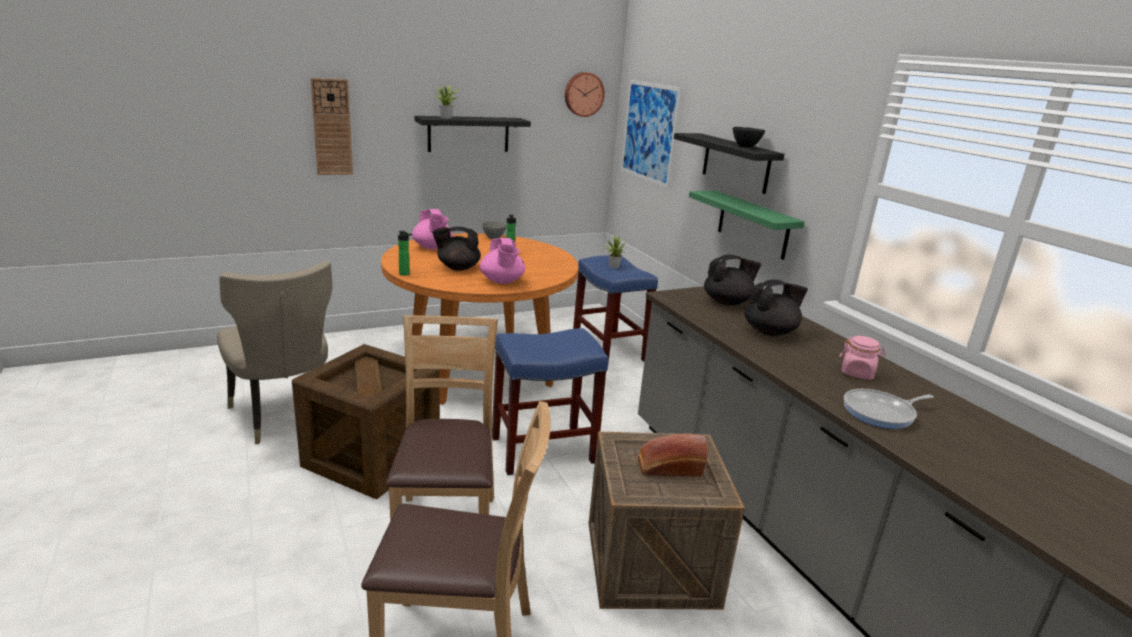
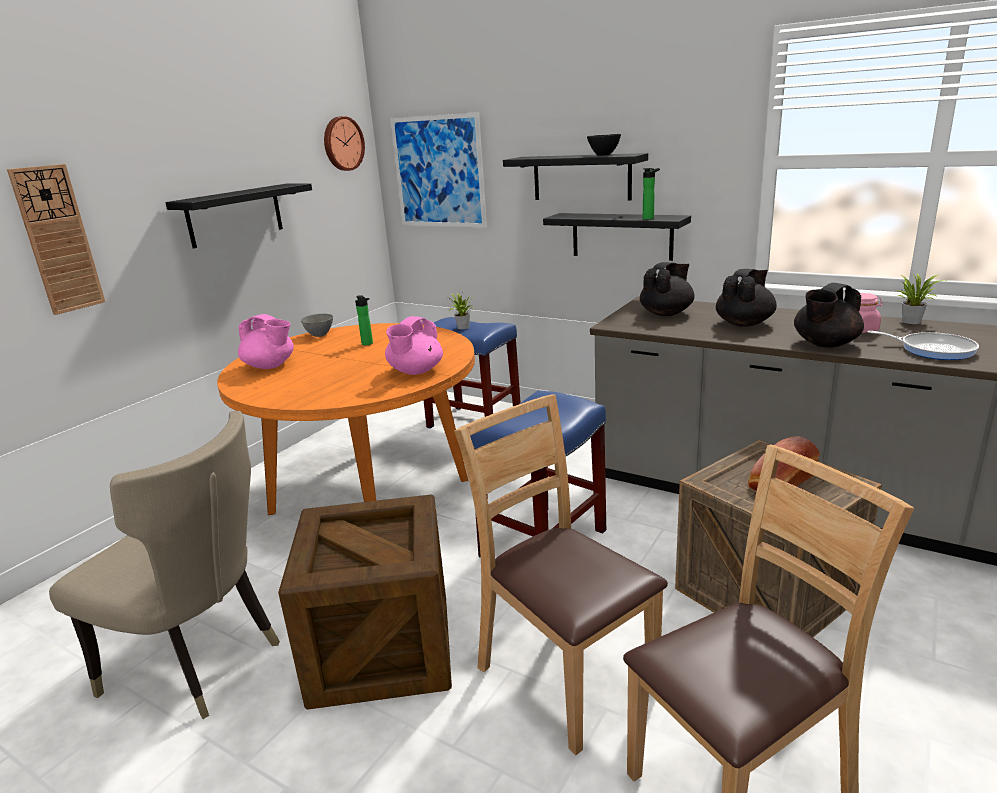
camera: 30 degrees left, 0 degrees up
bottle [398,231,412,276] -> bottle moved to [643,168,660,220]
black teapot [432,227,481,271] -> black teapot moved to [794,283,864,348]
potted plant [434,84,460,119] -> potted plant moved to [896,272,947,324]
pink teapot [480,238,525,284] -> pink teapot turned 75 degrees clockwise [385,316,443,375]
green shelf [689,190,804,260] -> black shelf [543,213,691,261]
frying pan [844,389,934,429] -> frying pan turned 90 degrees counterclockwise [867,331,979,360]

